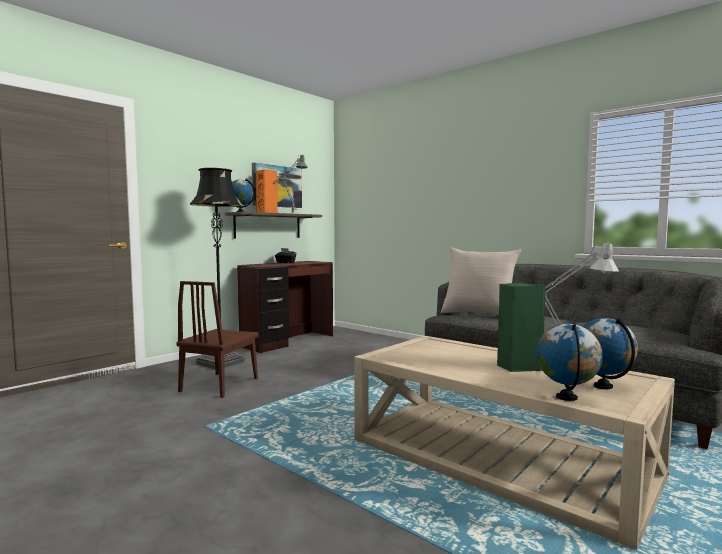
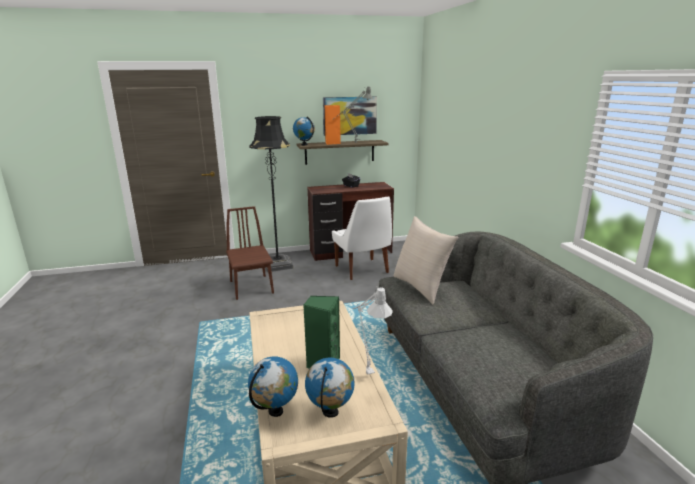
camera: 35 degrees right, 15 degrees up
brown chair [176,281,259,398] -> brown chair turned 105 degrees clockwise [226,206,274,300]
none -> white chair [332,196,392,280]

